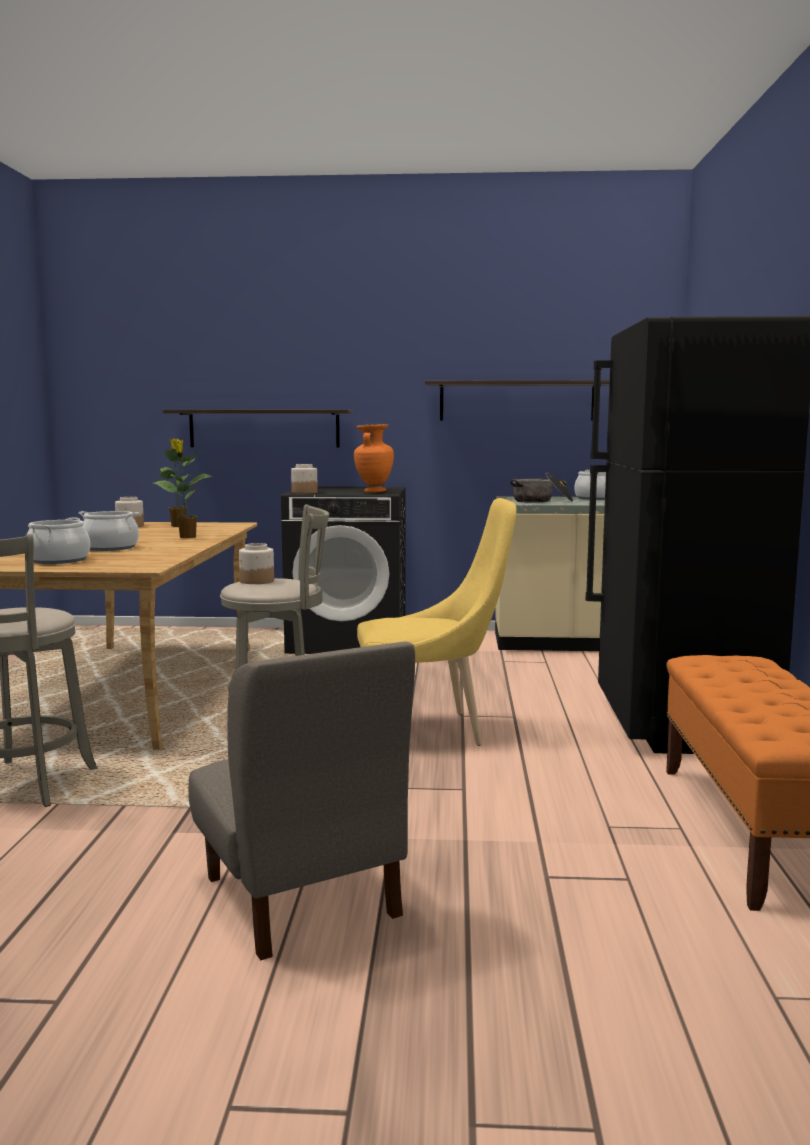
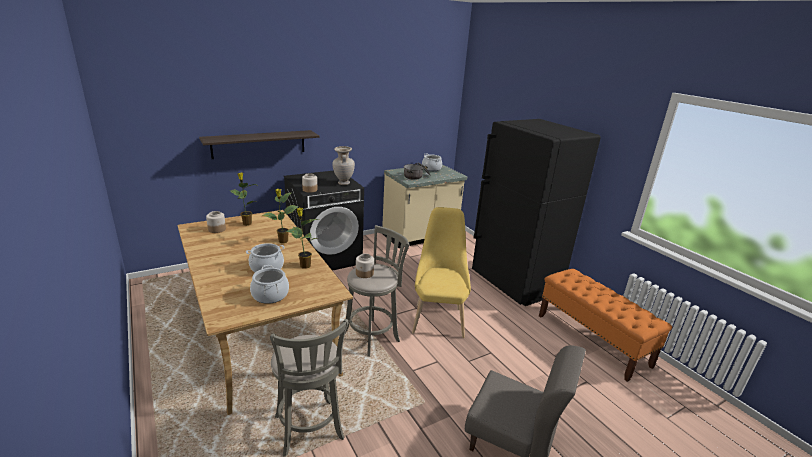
camera: 35 degrees left, 15 degrees up
orange vase [354,424,394,493] -> beige vase [333,146,355,185]
yellow chair [357,498,517,746] -> yellow chair turned 45 degrees counterclockwise [412,207,471,338]
shelf [425,380,610,420] -> none
none -> potted plant [286,207,319,269]

